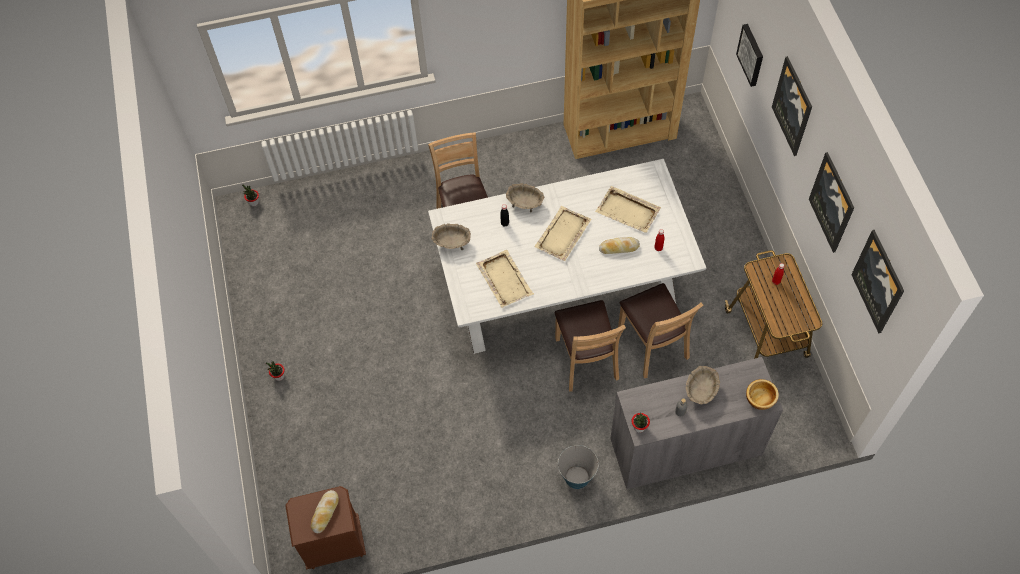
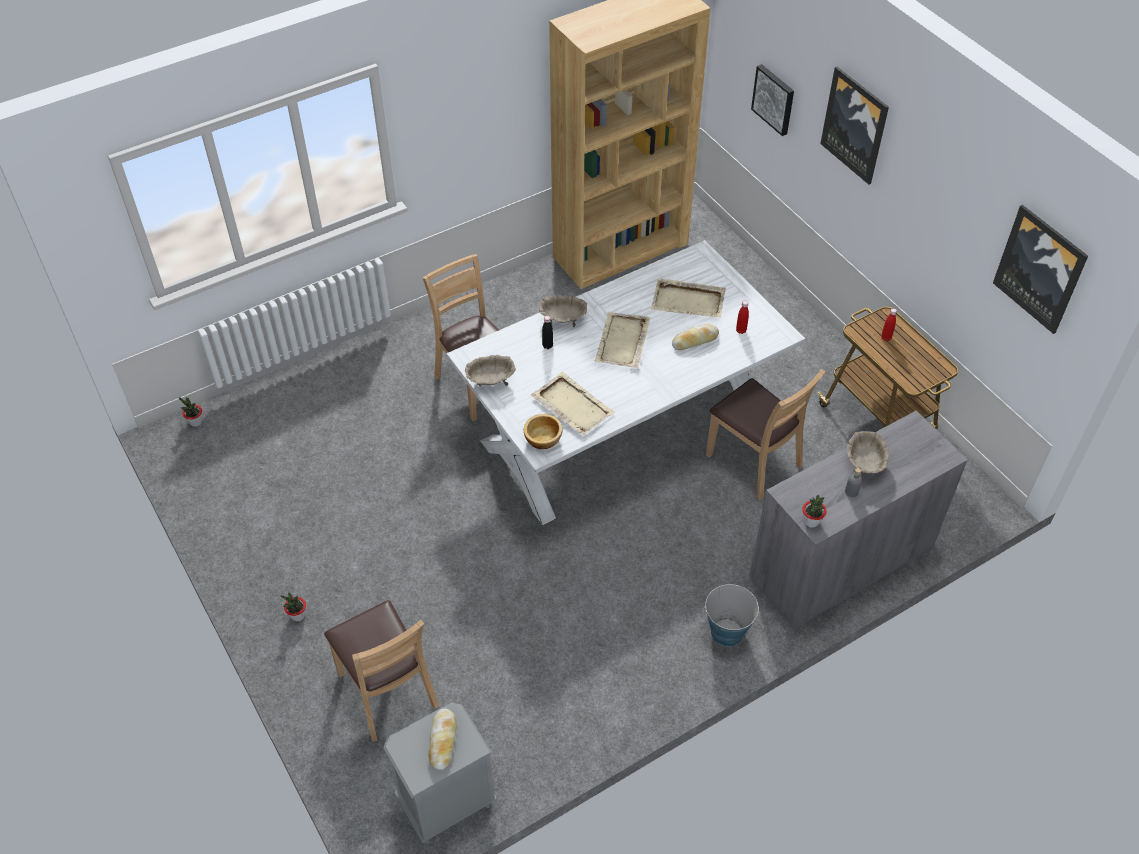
camera: 20 degrees left, 10 degrees down
brown nightstand [285,486,366,569] -> grey nightstand [383,702,497,843]
brown chair [554,300,626,391] -> brown chair moved to [324,600,439,742]
bowl [746,379,779,410] -> bowl moved to [524,414,563,449]
picture [809,152,854,253] -> none

